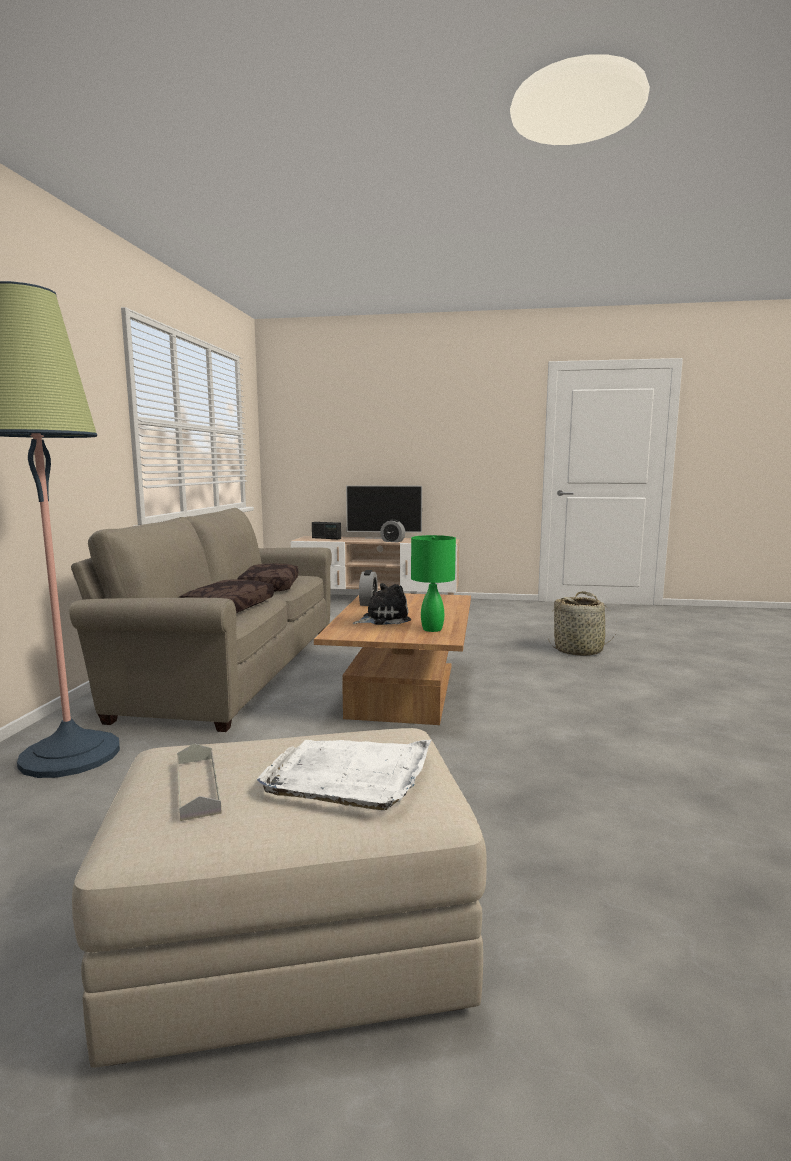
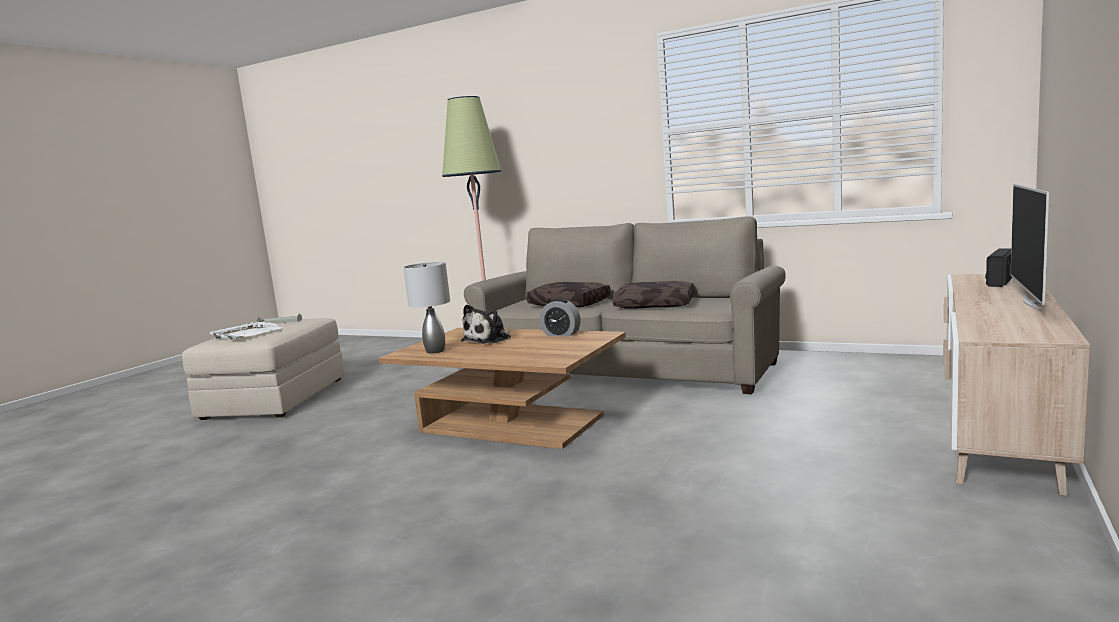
camera: 110 degrees right, 0 degrees up
plush toy [352,583,411,625] -> plush toy turned 45 degrees clockwise [461,305,511,344]
alarm clock [380,519,405,543] -> none
green table lamp [411,535,456,632] -> grey table lamp [403,262,450,354]
basket [548,591,617,656] -> none

